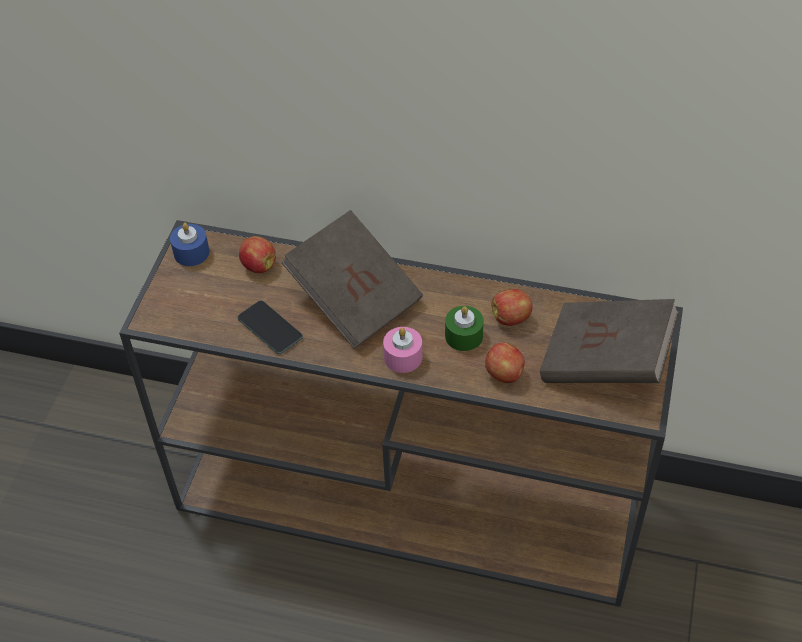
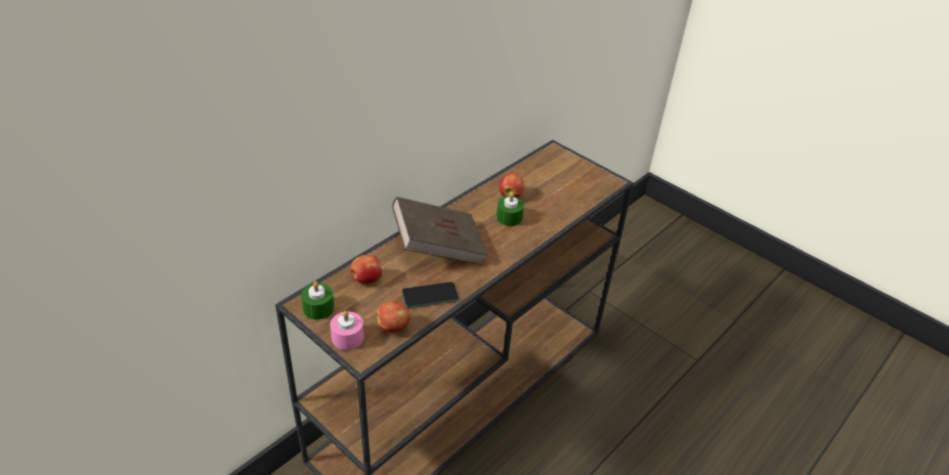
camera: 65 degrees left, 10 degrees down
blue candle [170,223,209,266] -> green candle [301,281,334,320]
pink candle [383,327,422,373] -> pink candle moved to [330,311,364,350]
apple [485,343,525,383] -> apple moved to [377,302,410,332]
brown book [540,299,679,383] -> none

